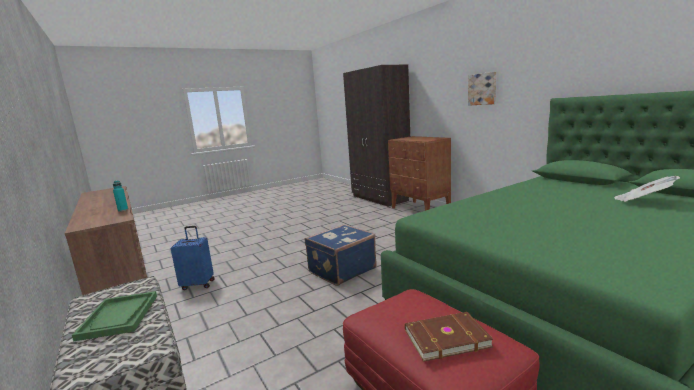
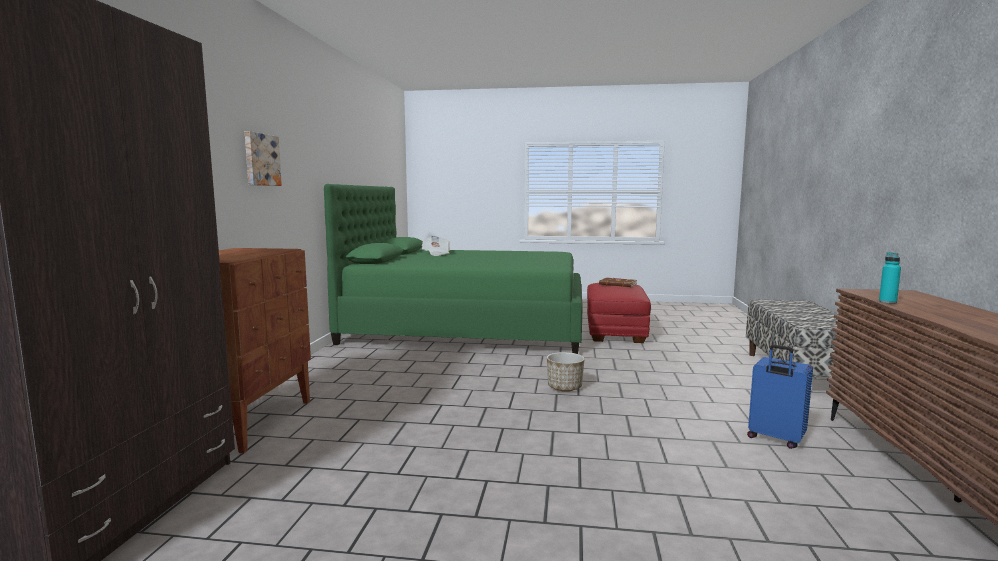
camera: 140 degrees left, 5 degrees down
green tray [72,291,157,342] -> none
blue suitcase [305,224,377,286] -> planter [547,352,584,392]

